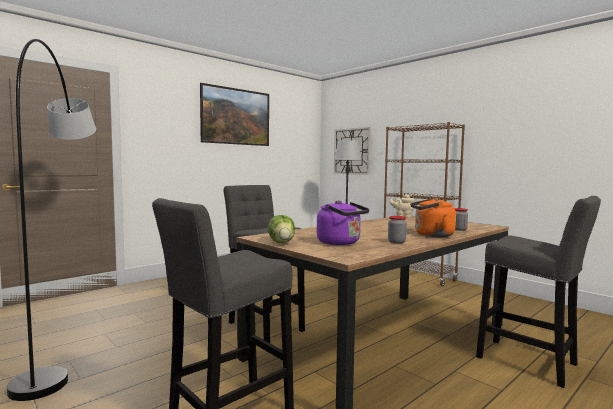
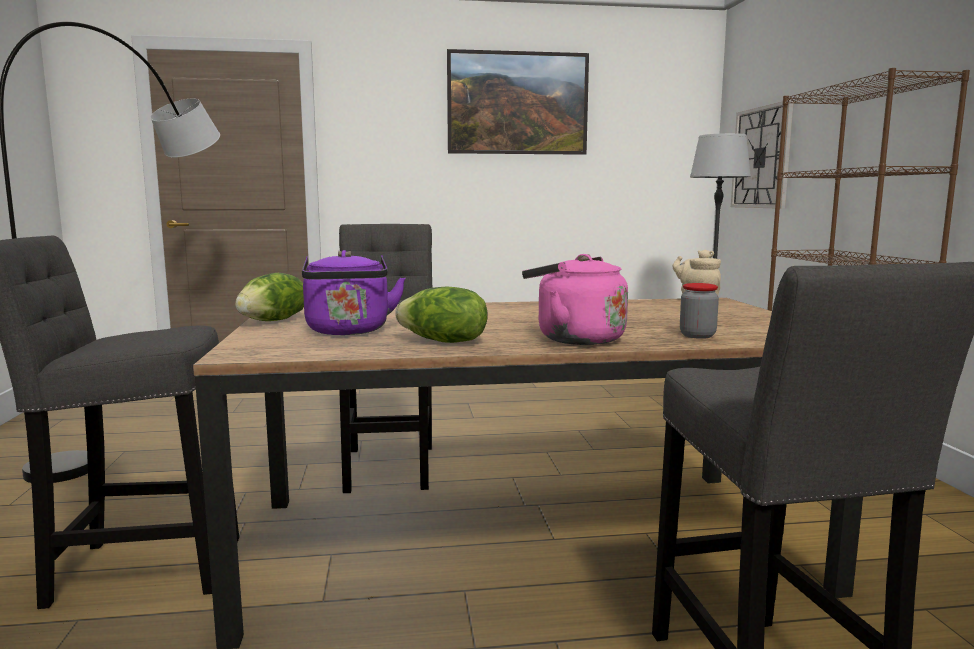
camera: 35 degrees right, 5 degrees up
jar [388,216,407,244] -> lettuce [395,287,488,343]
orange kettle [410,198,456,237] -> pink kettle [522,254,628,345]

